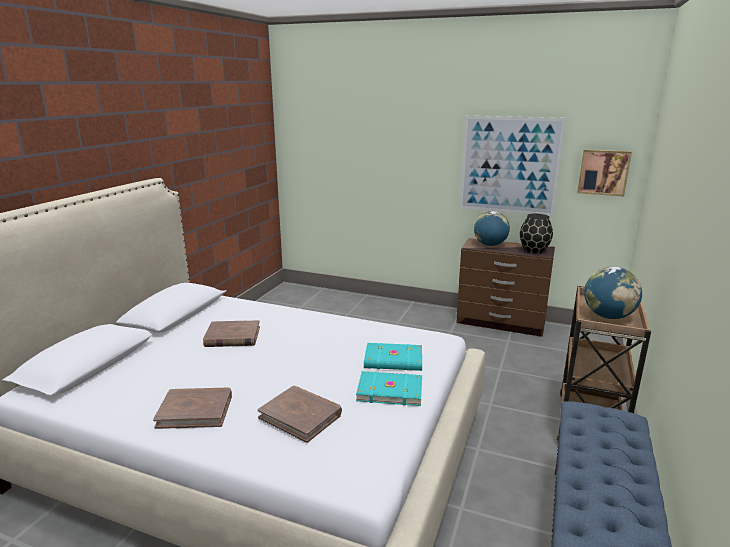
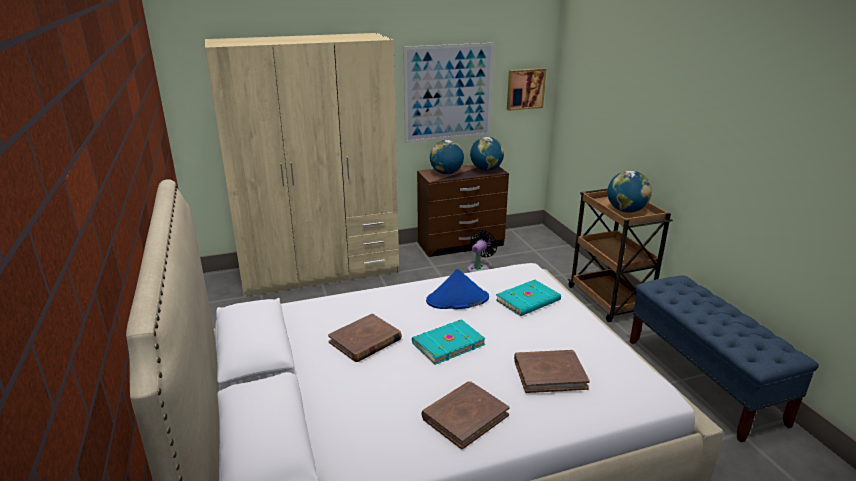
camera: 40 degrees left, 5 degrees up
turquoise book [356,371,422,406] -> turquoise book moved to [412,319,486,365]
black vase [520,214,553,254] -> globe [470,137,504,171]
none -> beige wardrobe [205,33,399,297]
none -> blue hat [426,269,489,309]
none -> black fan [467,229,497,273]

